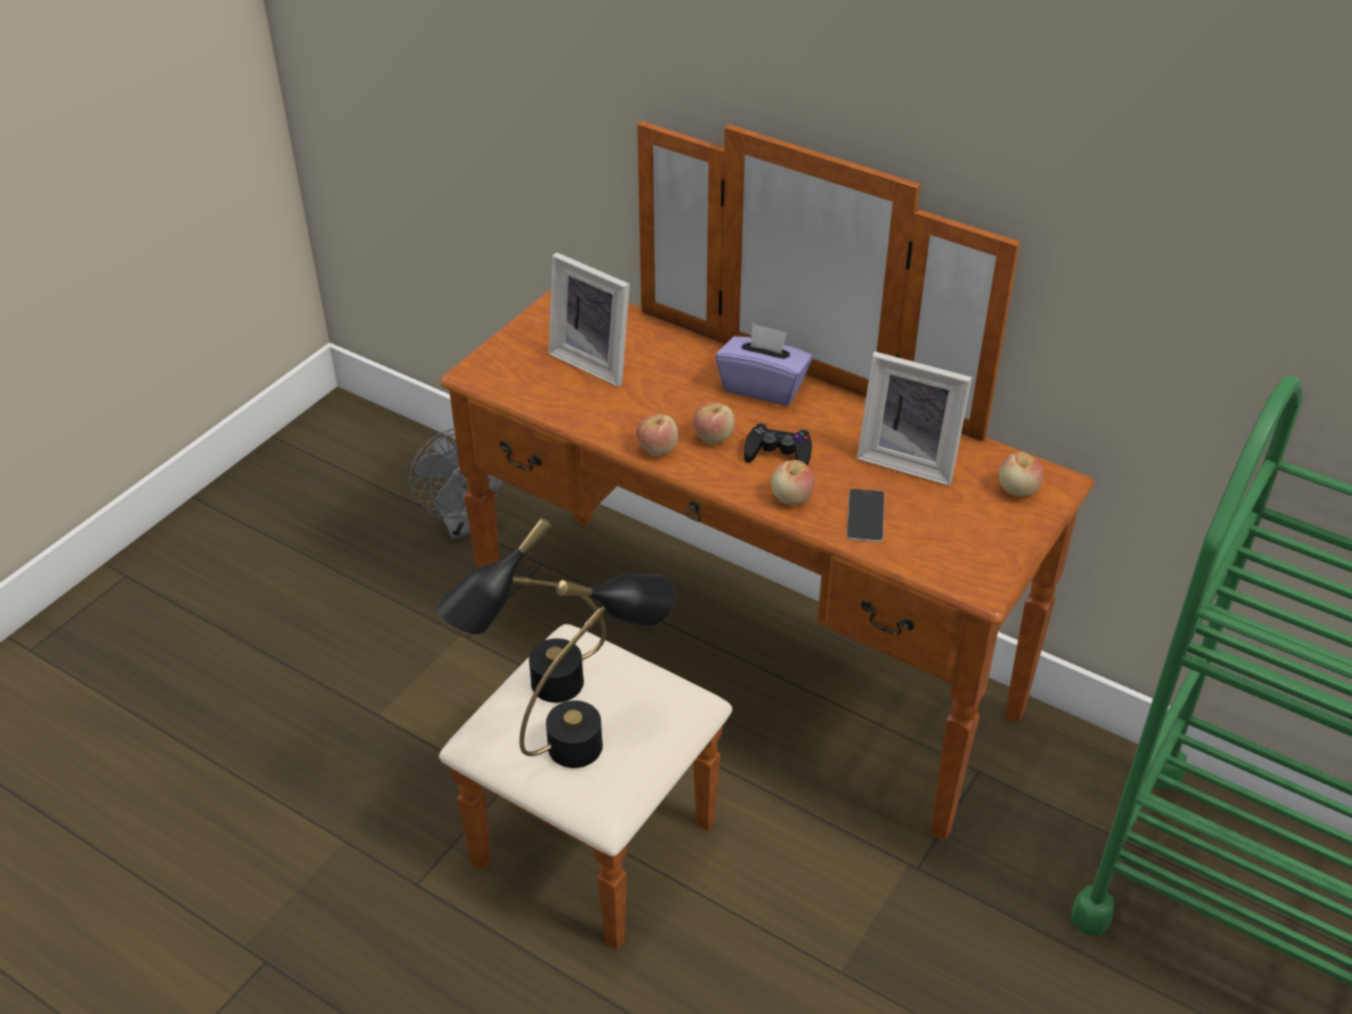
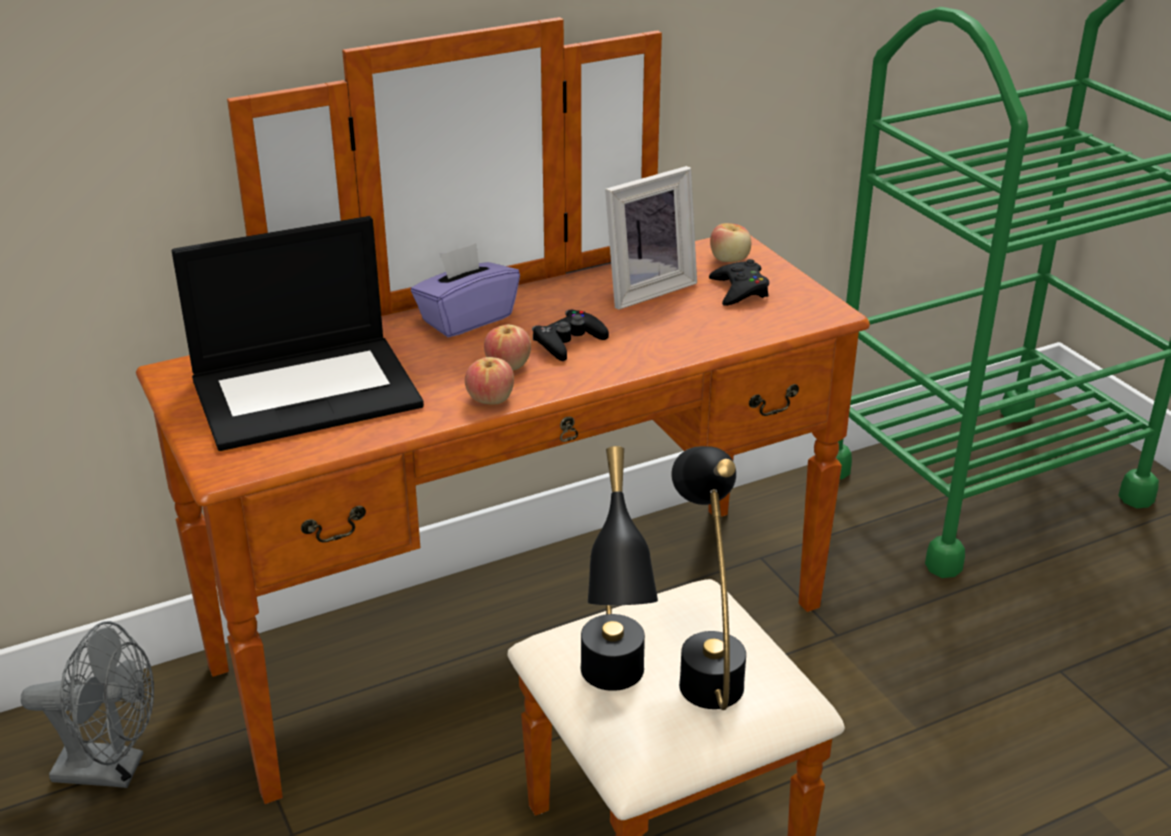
camera: 60 degrees left, 10 degrees down
picture frame [548,253,630,387] -> laptop [172,216,424,451]
apple [771,460,815,505] -> none
phone [847,489,885,542] -> none
none -> black game controller [709,259,769,306]

